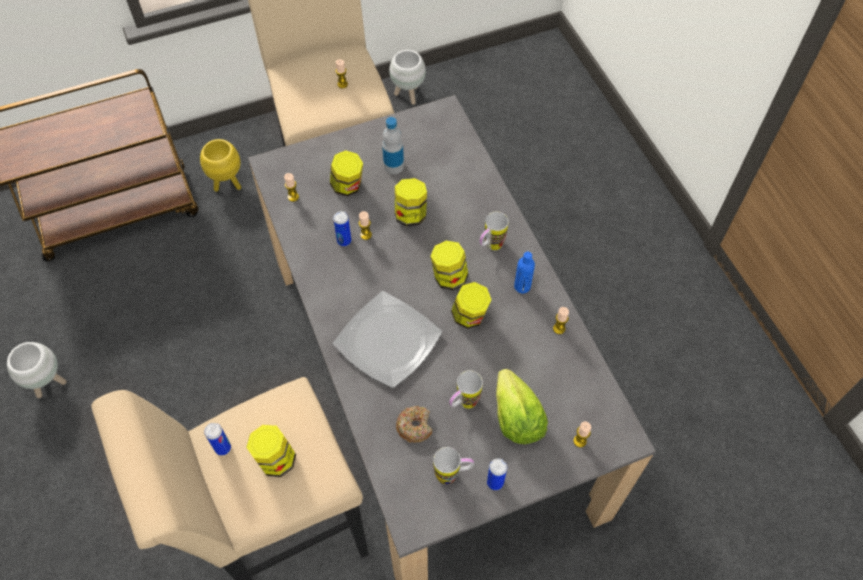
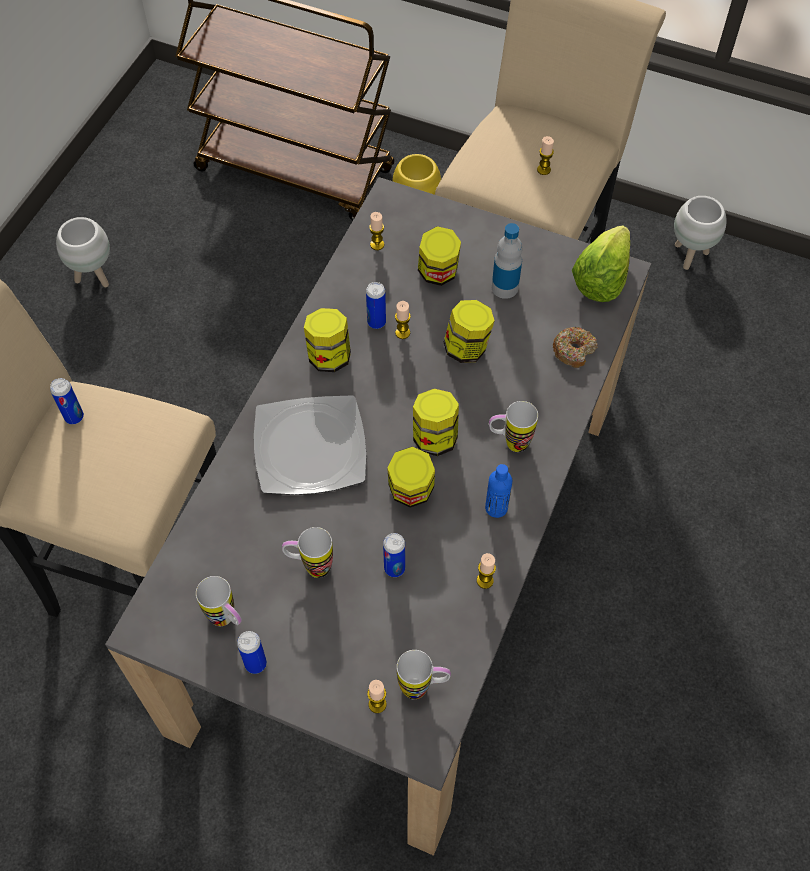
camera: 45 degrees right, 0 degrees up
jar [246,425,296,477] -> jar moved to [304,308,351,372]
donut [396,406,432,443] -> donut moved to [553,327,598,368]
lettuce [496,369,548,444] -> lettuce moved to [572,225,630,302]
none -> can [383,533,405,577]
none -> mug [397,650,451,699]

